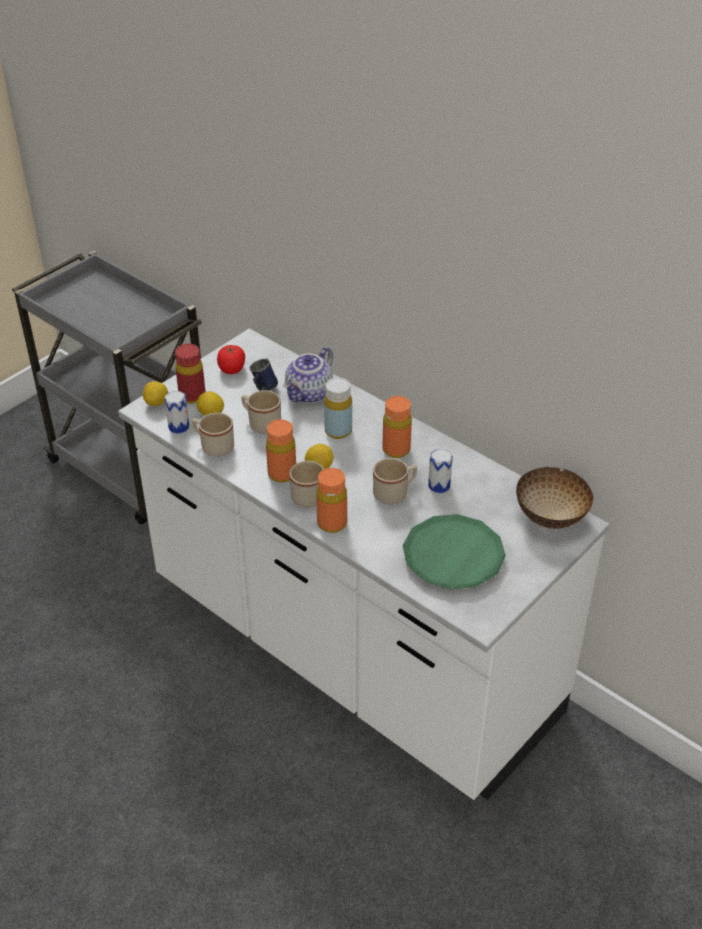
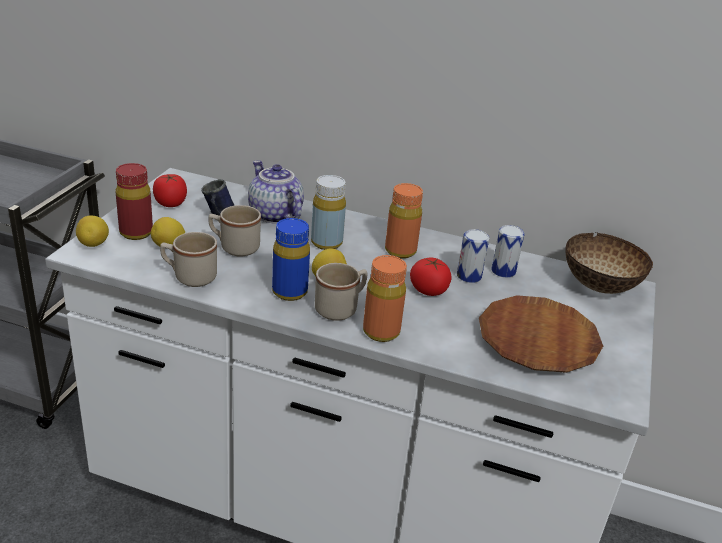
camera: 25 degrees left, 10 degrees down
can [165,391,189,434] -> can moved to [491,225,525,278]
orange bottle [266,419,296,483] -> blue bottle [272,218,310,301]
teapot [283,347,333,403] -> teapot turned 135 degrees clockwise [248,160,304,224]
beige mug [373,458,417,505] -> tomato [410,257,451,296]
green plate [403,514,506,589] -> brown plate [479,295,603,373]

